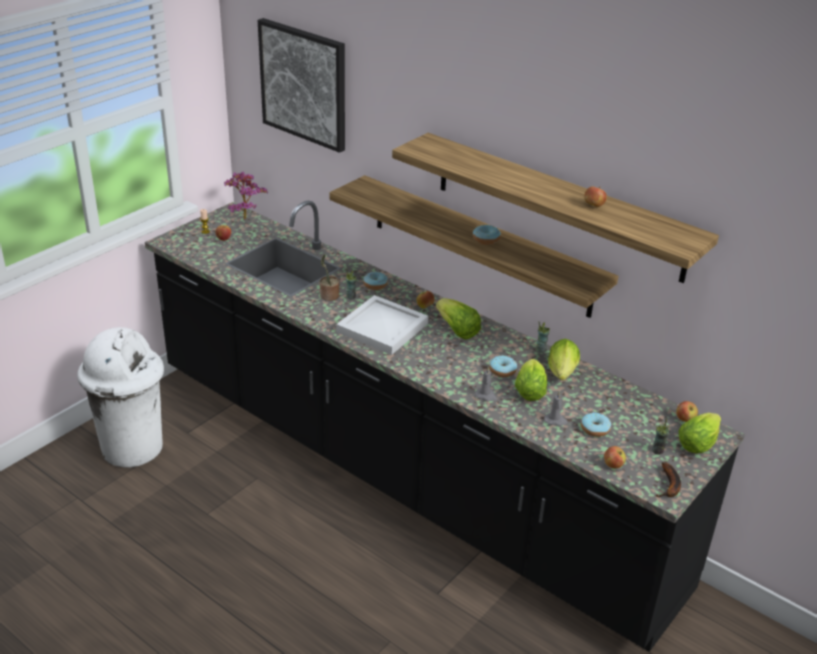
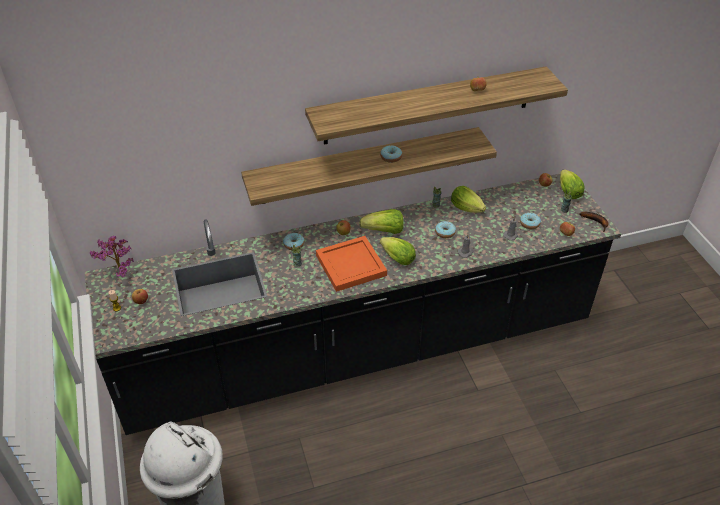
camera: 55 degrees left, 10 degrees up
picture [258,18,345,153] -> none
potted plant [319,254,339,301] -> none
white tray [336,295,428,355] -> orange tray [316,236,387,292]
lettuce [515,359,547,401] -> lettuce moved to [380,237,416,265]

